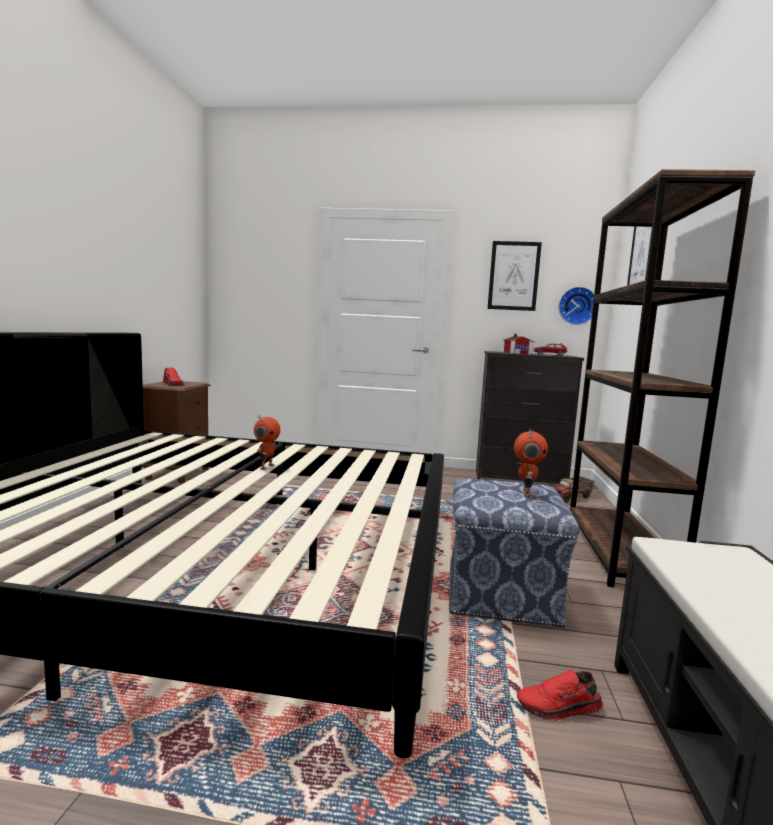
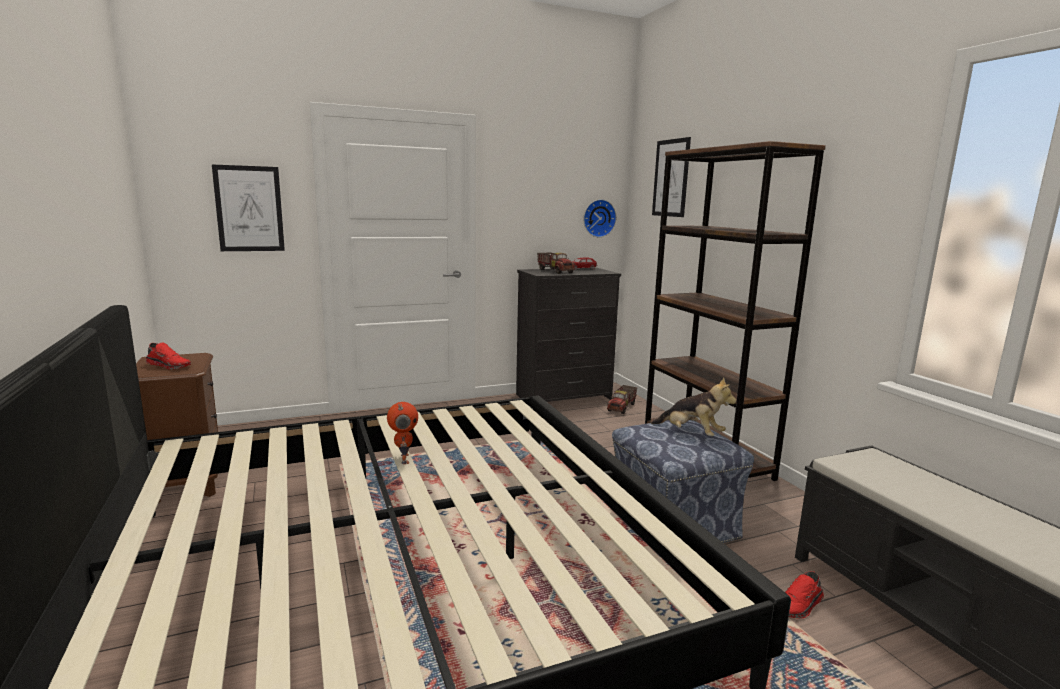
camera: 30 degrees left, 5 degrees up
picture [488,241,542,311] -> picture moved to [212,165,285,251]
toy house [503,334,534,355] -> toy truck [537,252,575,274]
toy robot [514,430,548,498] -> plush toy [651,377,736,436]

